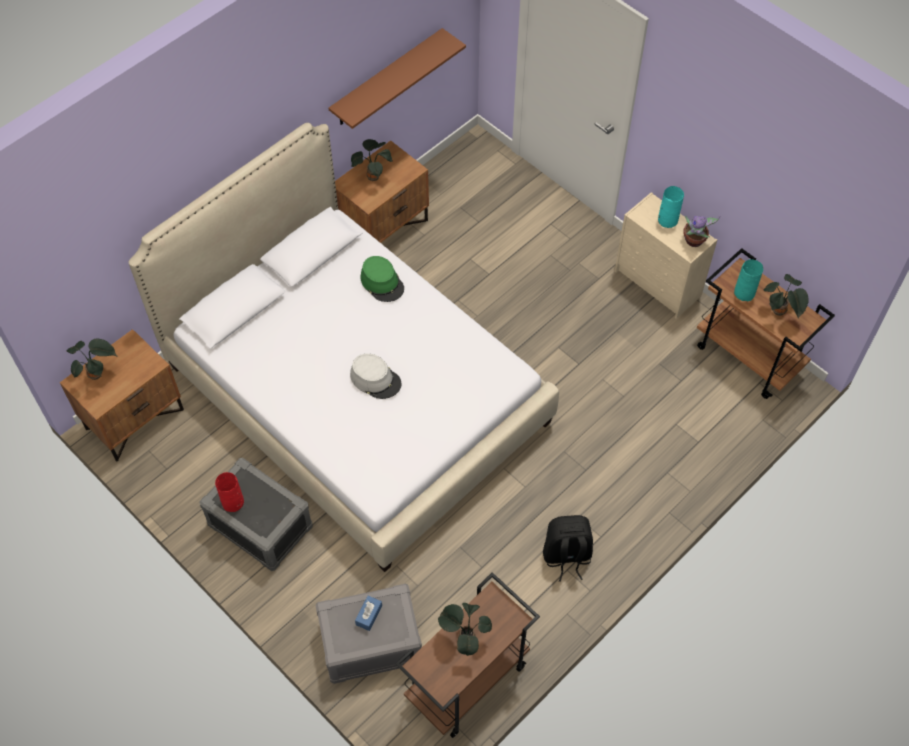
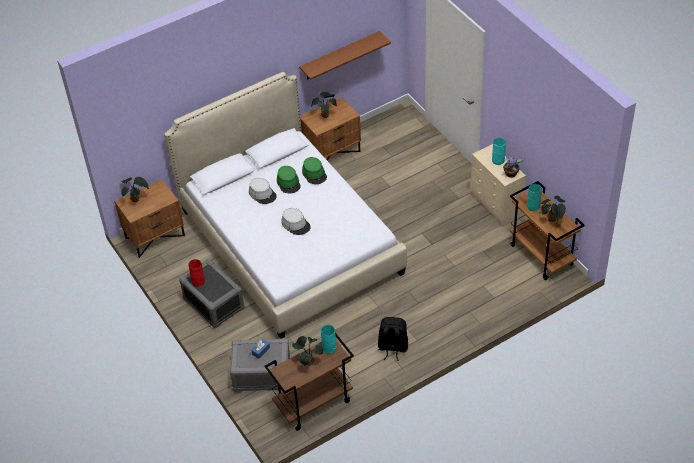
camera: 15 degrees right, 10 degrees down
none -> grey hat [249,178,277,204]
none -> green hat [277,166,301,193]
none -> turquoise vase [321,325,337,354]

